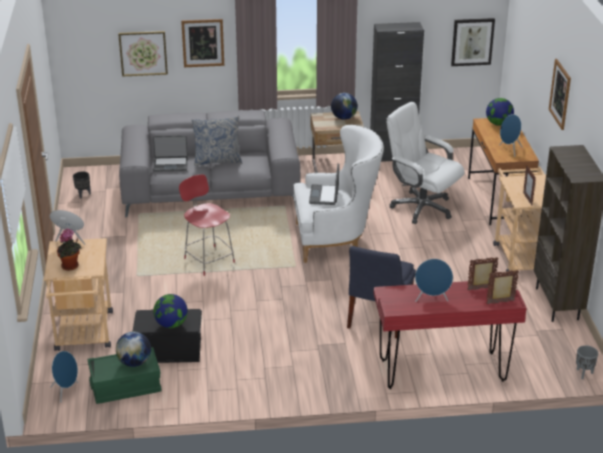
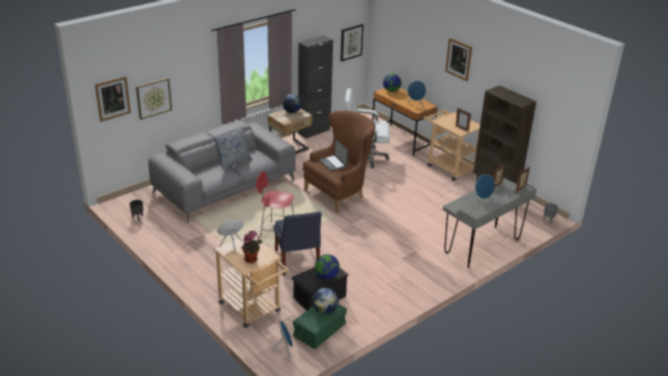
camera: 35 degrees left, 0 degrees up
laptop [153,135,188,172] -> none
picture [181,19,224,67] -> picture moved to [95,76,131,122]
white armchair [293,125,384,263] -> brown armchair [303,111,375,213]
blue chair [347,246,416,338] -> blue chair moved to [274,211,322,276]
red desk [373,281,526,389] -> grey desk [443,177,537,268]

